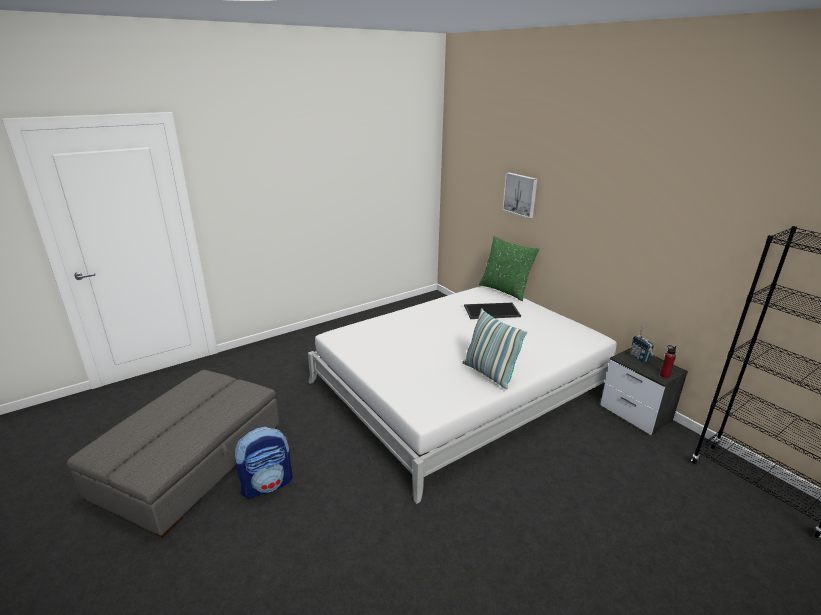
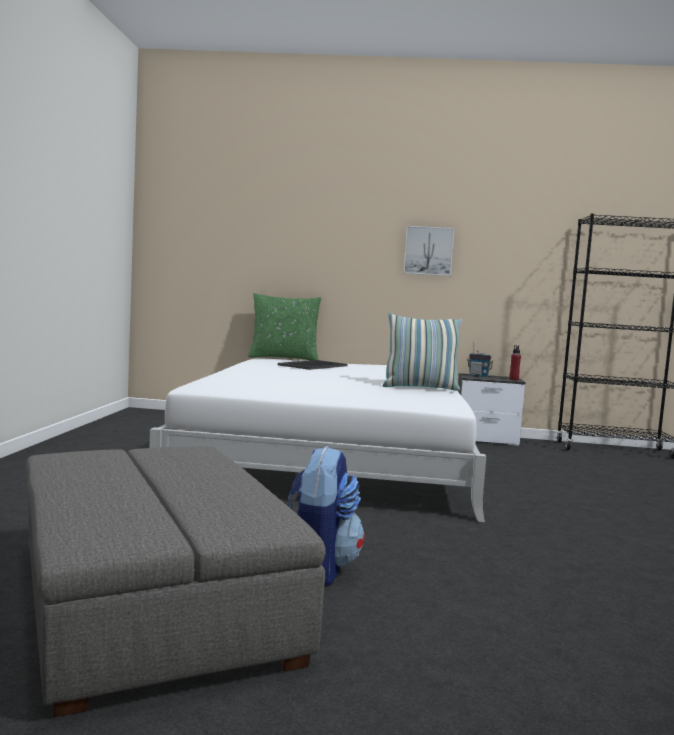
camera: 50 degrees left, 20 degrees down
picture [502,172,537,218] -> picture moved to [404,226,455,276]

